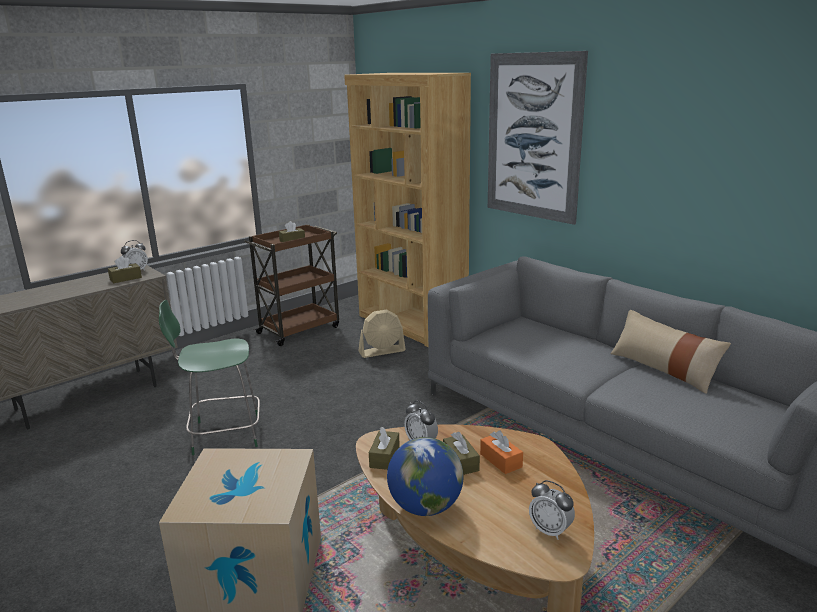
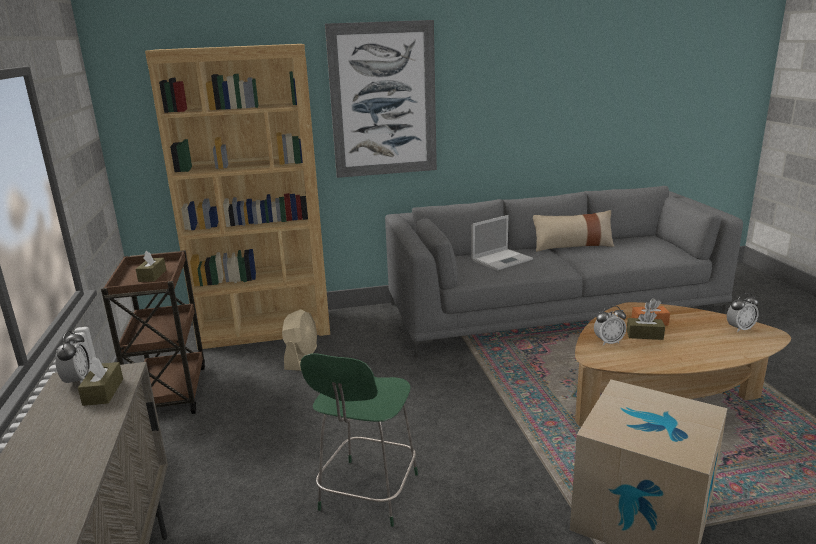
camera: 60 degrees left, 0 degrees up
brown tissue box [369,427,400,470] -> none
globe [387,437,463,516] -> none
none -> laptop [471,215,533,271]

